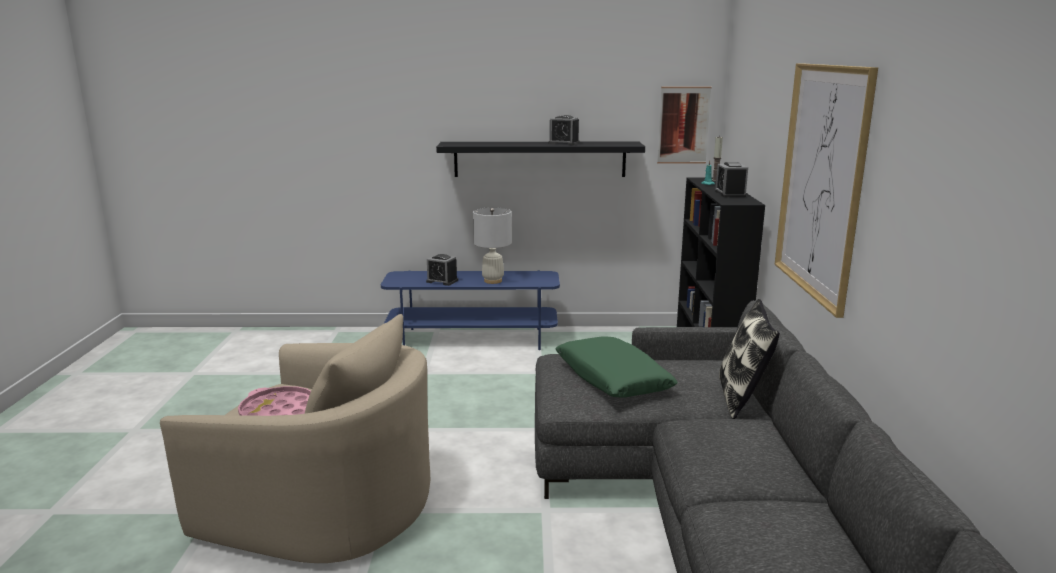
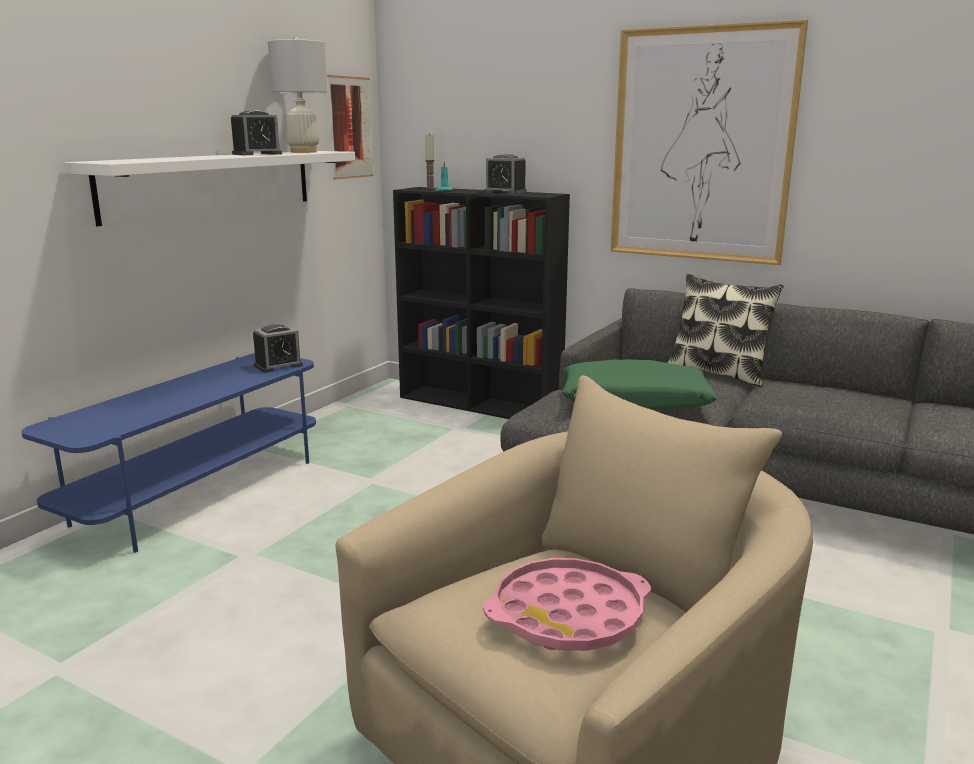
camera: 60 degrees left, 0 degrees up
alarm clock [426,254,458,286] -> alarm clock moved to [253,324,303,373]
black shelf [436,142,645,177] -> white shelf [65,151,355,226]
white table lamp [473,207,511,284] -> white table lamp moved to [268,37,327,153]

